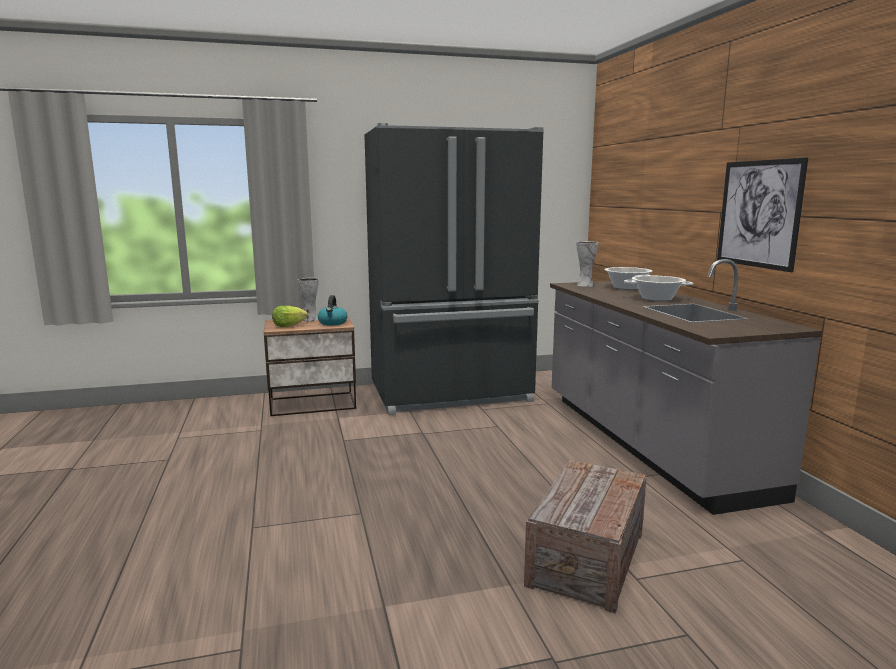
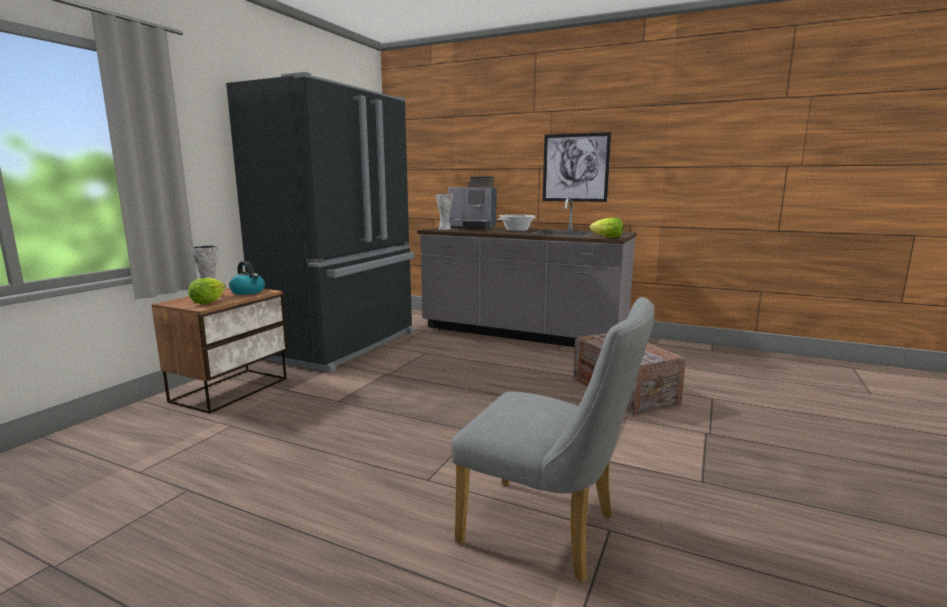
camera: 50 degrees left, 0 degrees up
cooking pot [604,267,652,290] -> coffee machine [448,176,497,230]
none -> grey chair [451,297,654,583]
none -> lettuce [590,218,623,238]

